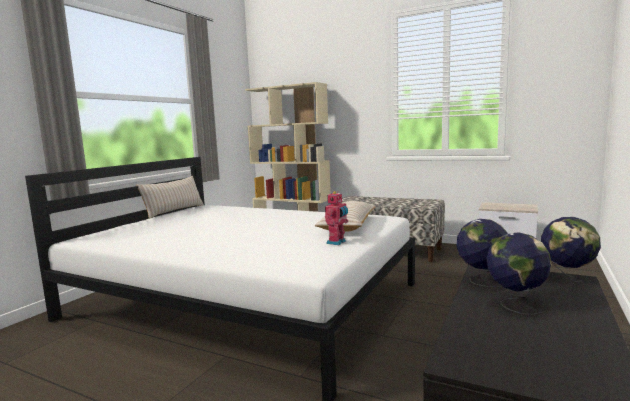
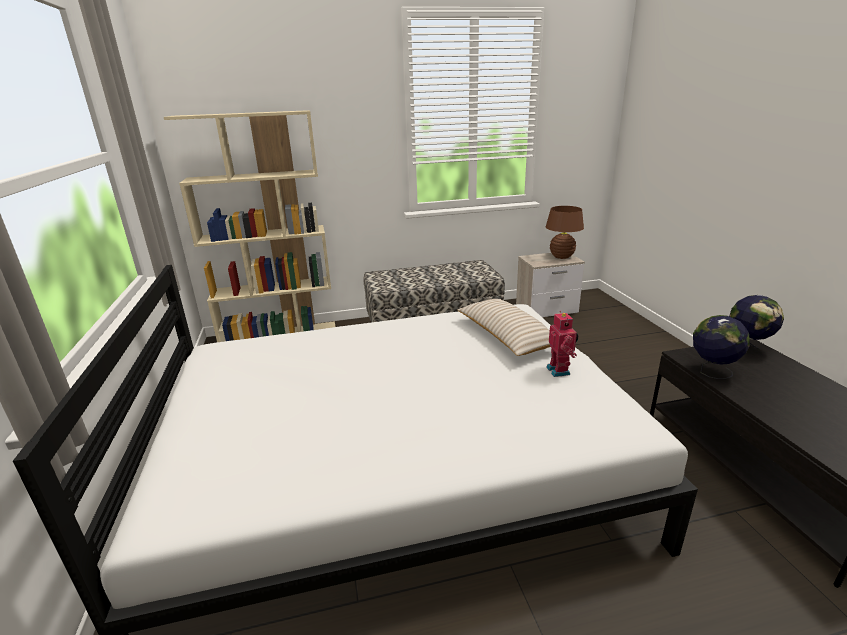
camera: 40 degrees left, 15 degrees up
beige pillow [136,176,204,219] -> none
globe [486,232,552,315] -> none
none -> brown table lamp [546,206,584,259]

